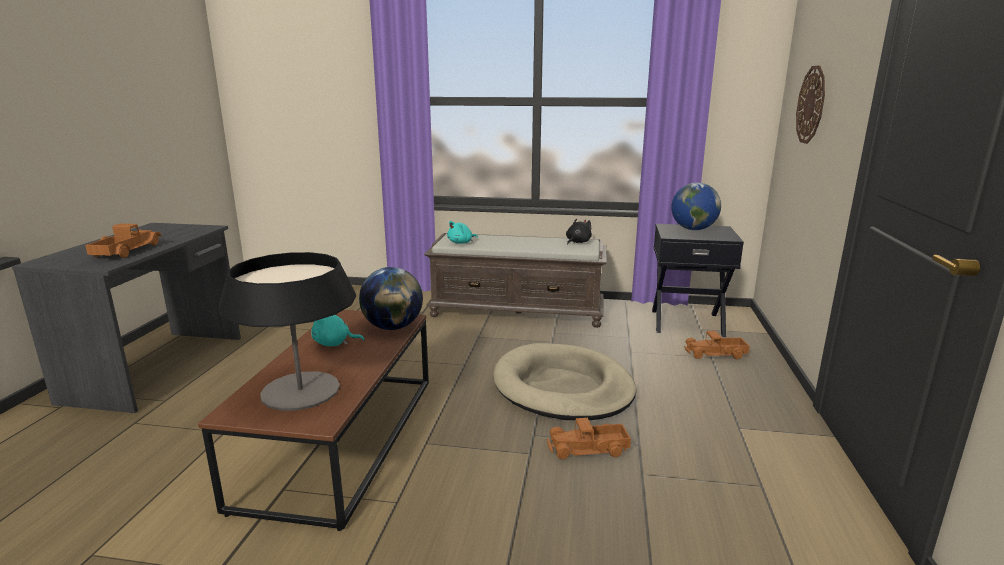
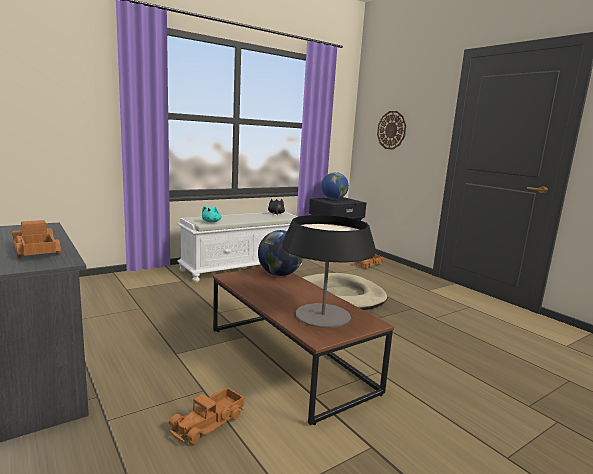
camera: 45 degrees left, 5 degrees down
turquoise plush toy [311,315,365,346] -> none
brown bench [424,233,607,328] -> white bench [177,212,302,282]
toy truck [547,418,631,459] -> toy truck moved to [169,387,244,445]

